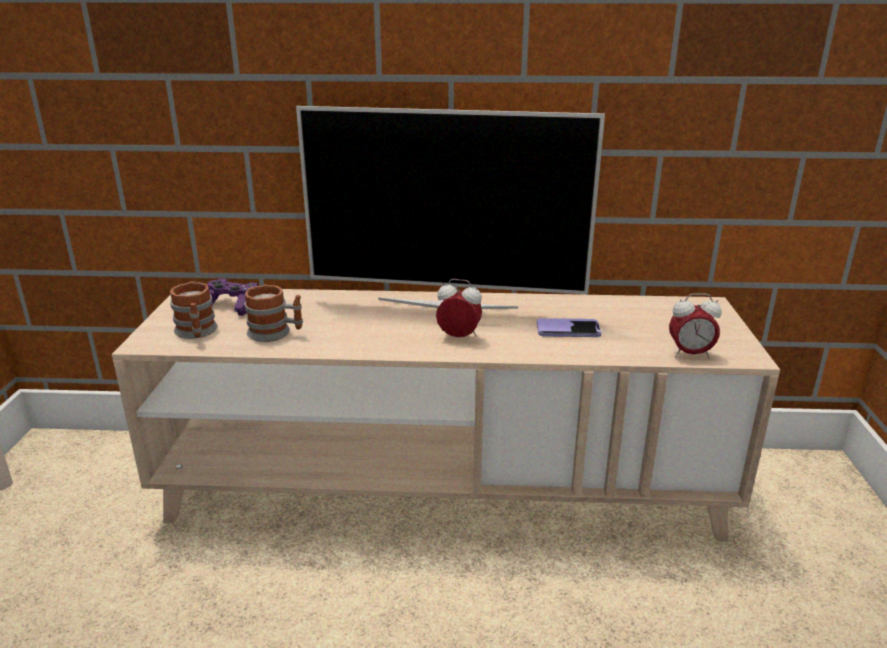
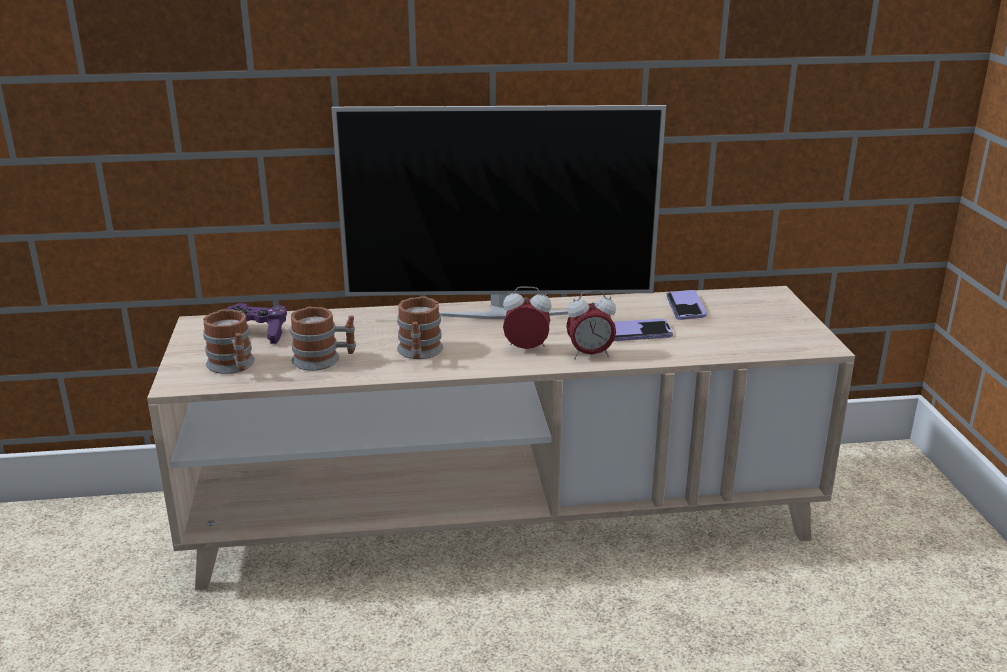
camera: 10 degrees left, 0 degrees up
alarm clock [669,293,722,358] -> alarm clock moved to [566,291,616,359]
none -> mug [397,296,443,359]
none -> phone [667,290,707,320]

